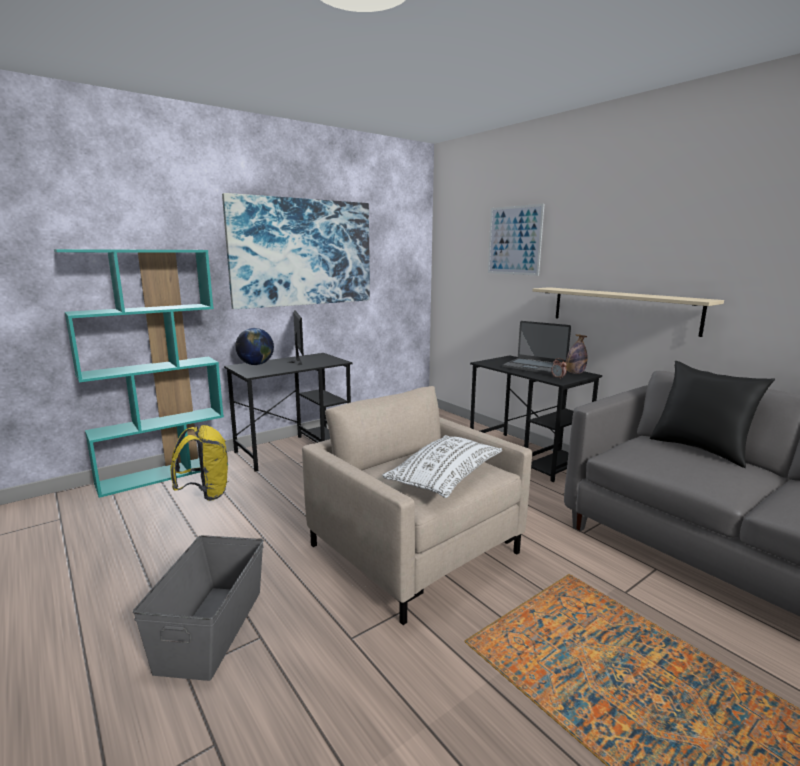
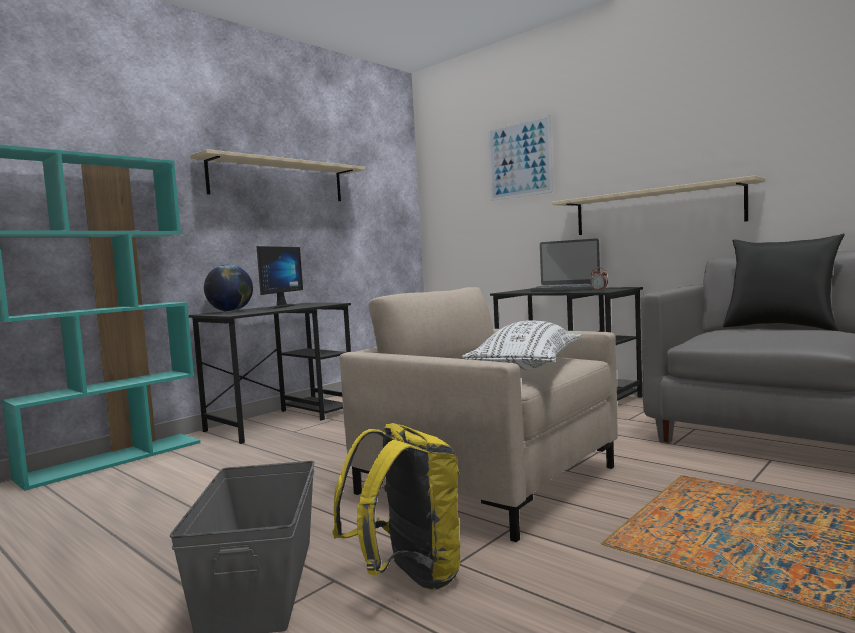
camera: 10 degrees left, 10 degrees down
yellow backpack [171,425,228,501] -> yellow backpack moved to [332,423,461,590]
picture [222,193,370,309] -> beige shelf [190,149,365,201]
monitor [287,310,304,365] -> monitor turned 45 degrees clockwise [256,246,303,309]
bottle [566,334,587,374] -> none

